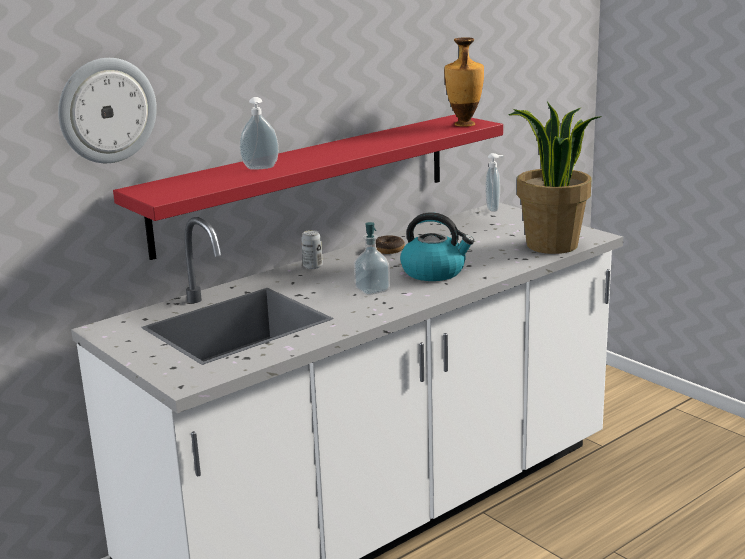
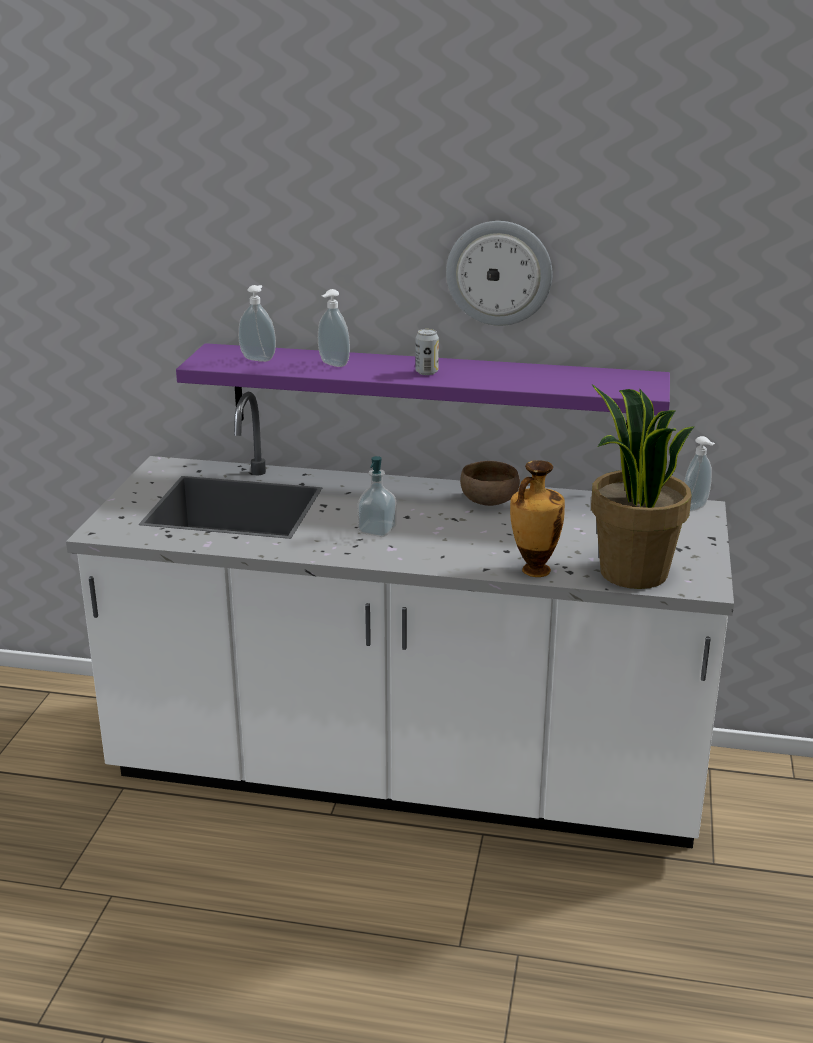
camera: 50 degrees right, 5 degrees up
wall clock [58,58,157,163] -> wall clock moved to [446,221,552,326]
red shelf [113,115,503,260] -> purple shelf [176,343,670,429]
can [301,230,323,269] -> can moved to [415,329,439,375]
donut [376,235,405,254] -> brown bowl [460,461,520,506]
kettle [400,212,474,281] -> none
vase [444,37,484,127] -> vase moved to [510,460,565,577]
none -> soap dispenser [238,285,276,362]

